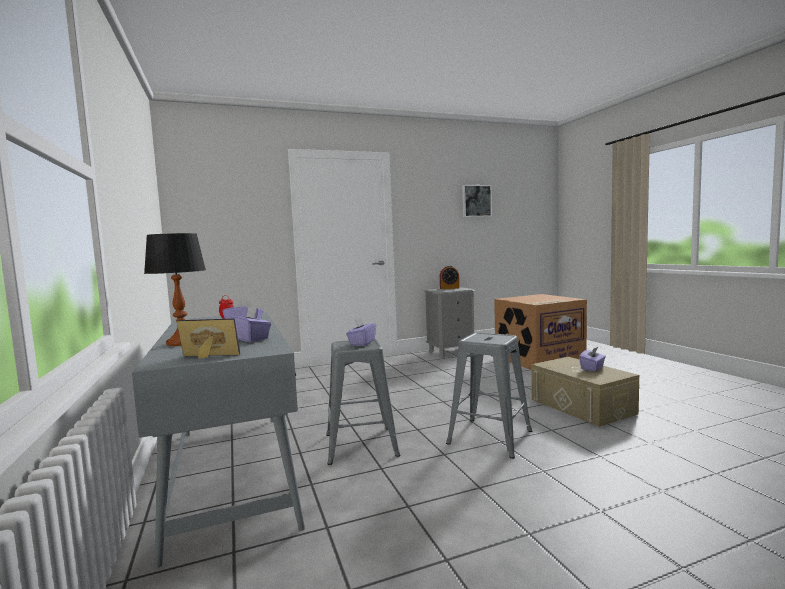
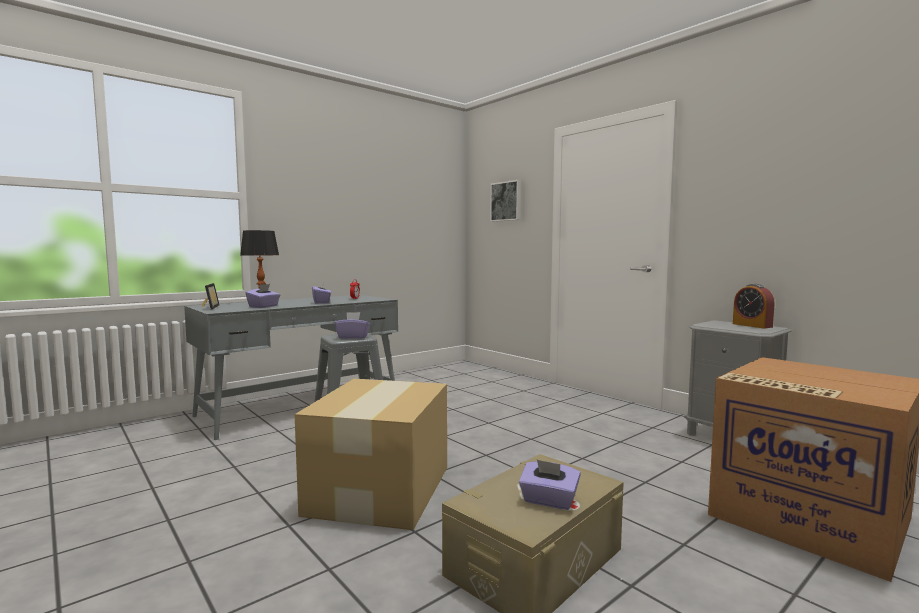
camera: 70 degrees right, 0 degrees up
grey stool [446,333,532,459] -> cardboard box [295,379,447,530]
picture [462,185,492,217] -> picture moved to [490,180,521,222]

